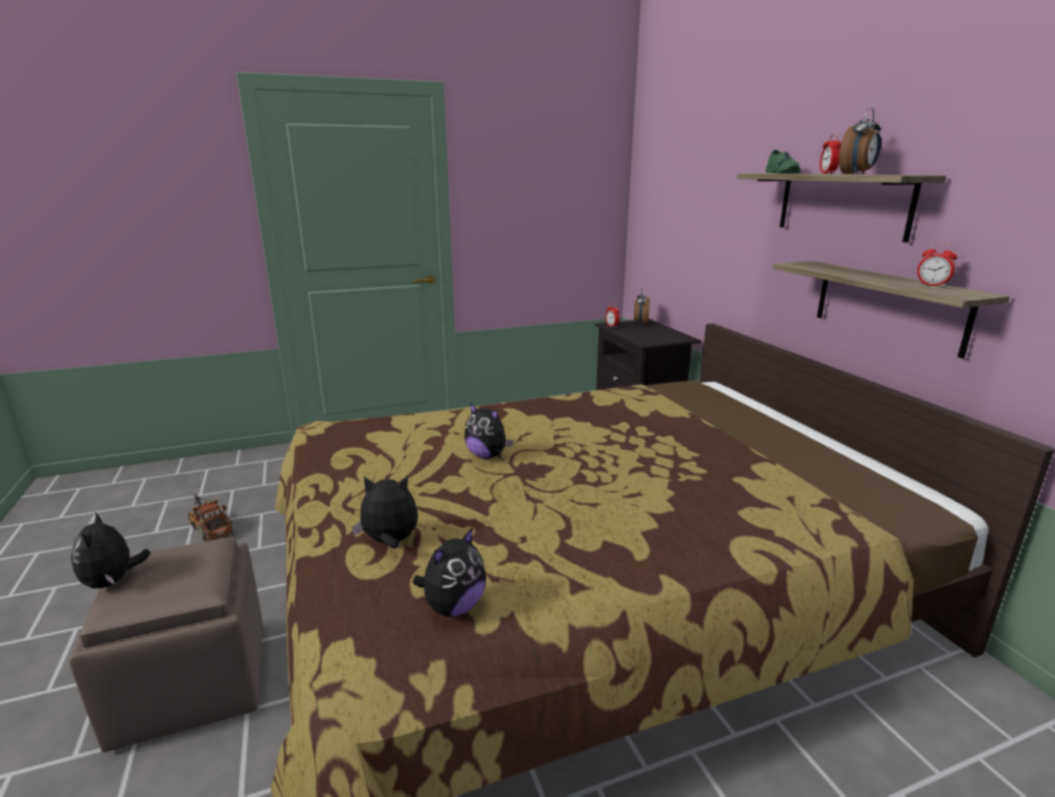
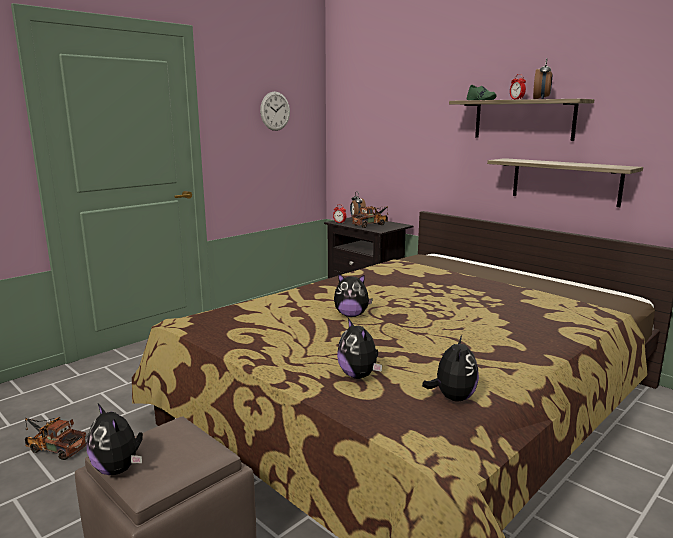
camera: 25 degrees left, 5 degrees down
plush toy [352,475,418,549] -> plush toy turned 90 degrees counterclockwise [337,318,382,379]
alarm clock [917,242,958,287] -> none
none -> wall clock [260,92,290,131]
none -> toy truck [352,206,389,228]

